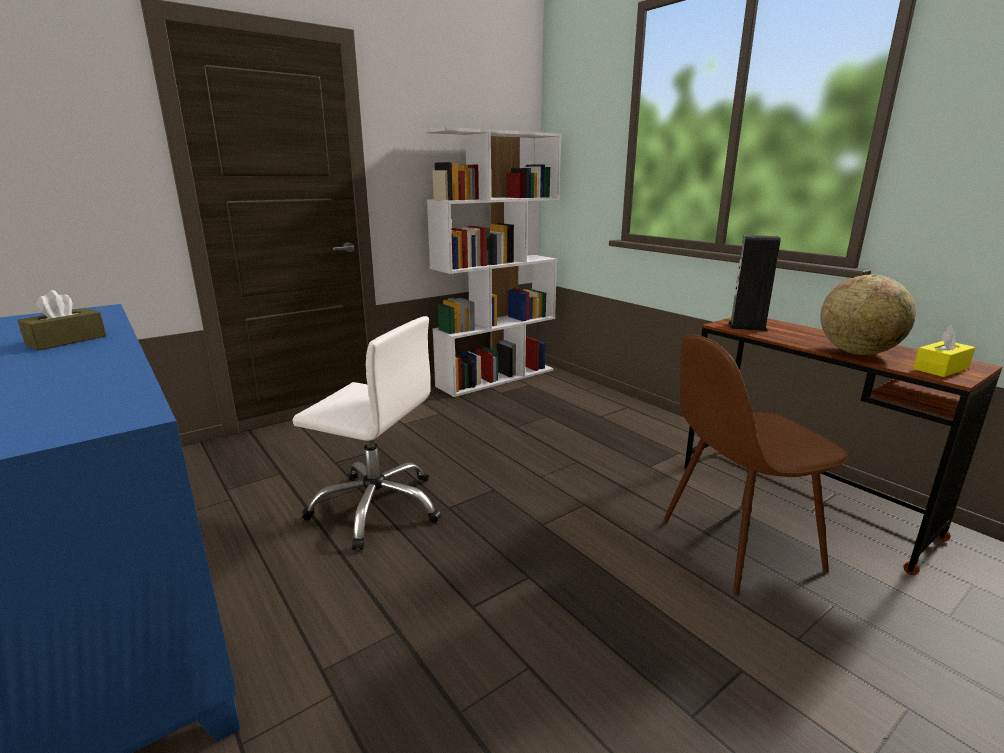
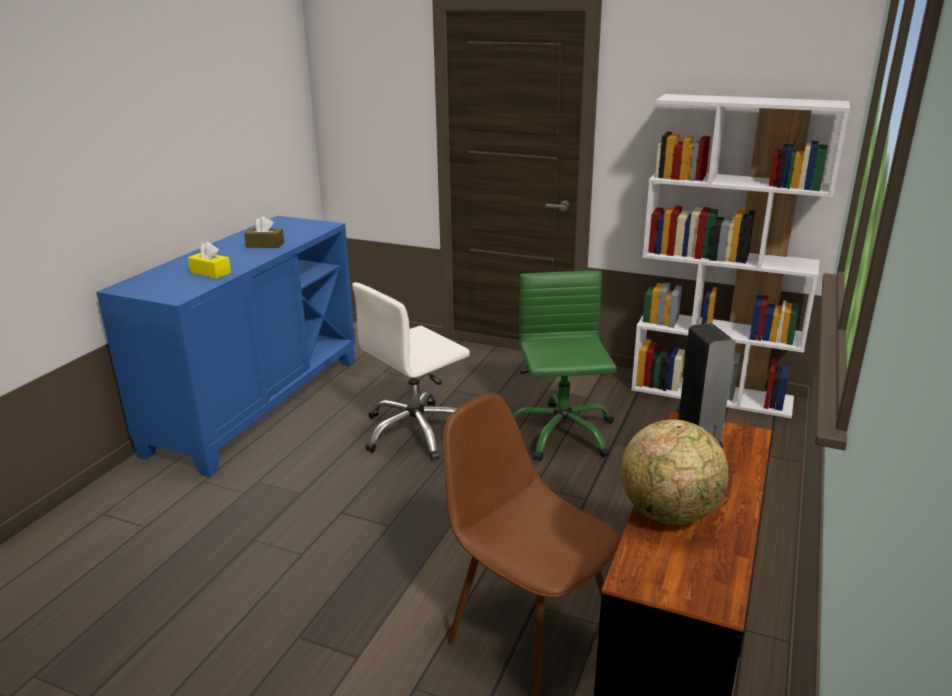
camera: 60 degrees right, 5 degrees up
white office chair [292,316,441,550] -> white office chair turned 60 degrees clockwise [352,282,470,460]
yellow tissue box [913,326,975,377] -> yellow tissue box moved to [188,242,231,279]
none -> green office chair [513,271,617,461]

